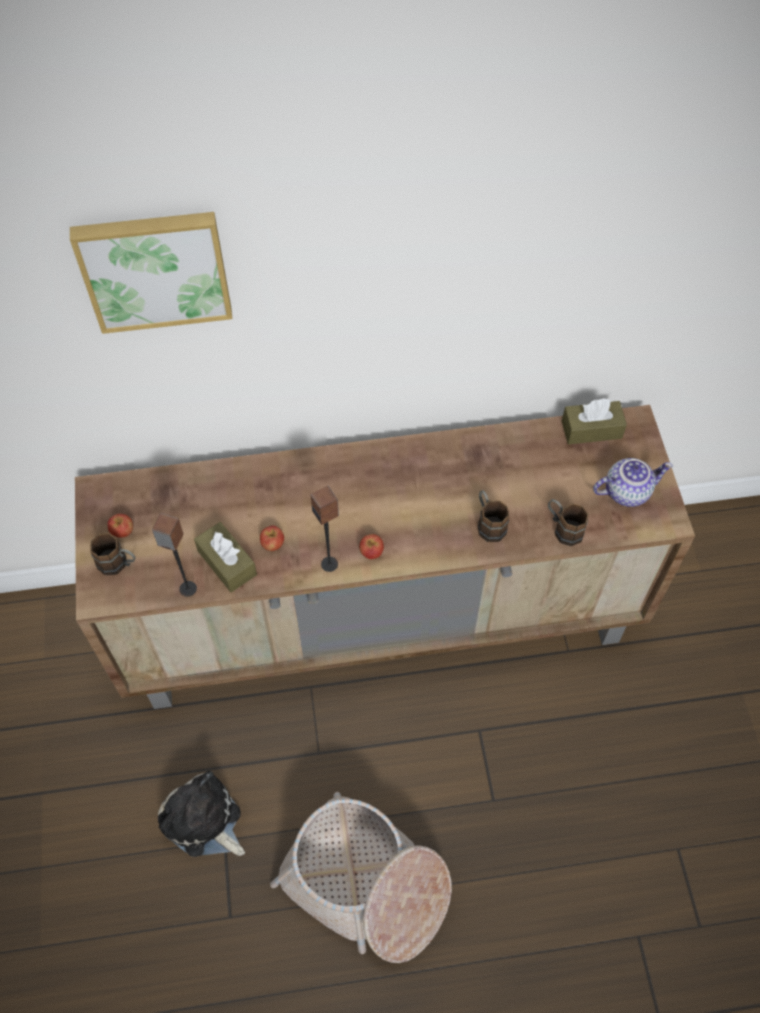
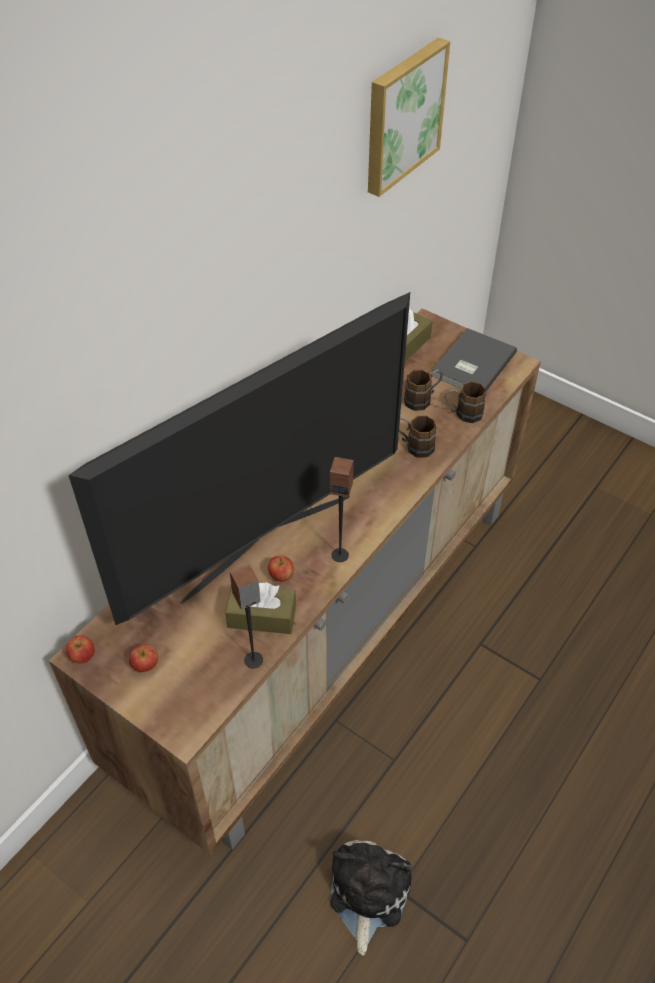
camera: 45 degrees left, 10 degrees down
picture [70,212,232,334] -> picture moved to [368,38,450,197]
brown mug [90,533,136,576] -> brown mug moved to [404,369,443,411]
plush toy [158,771,245,857] -> plush toy turned 105 degrees clockwise [330,840,412,956]
basket [270,792,452,963] -> none
apple [359,534,384,559] -> apple moved to [66,636,95,663]
teapot [593,458,673,507] -> grey book [432,328,517,391]
none -> television [69,292,410,625]

